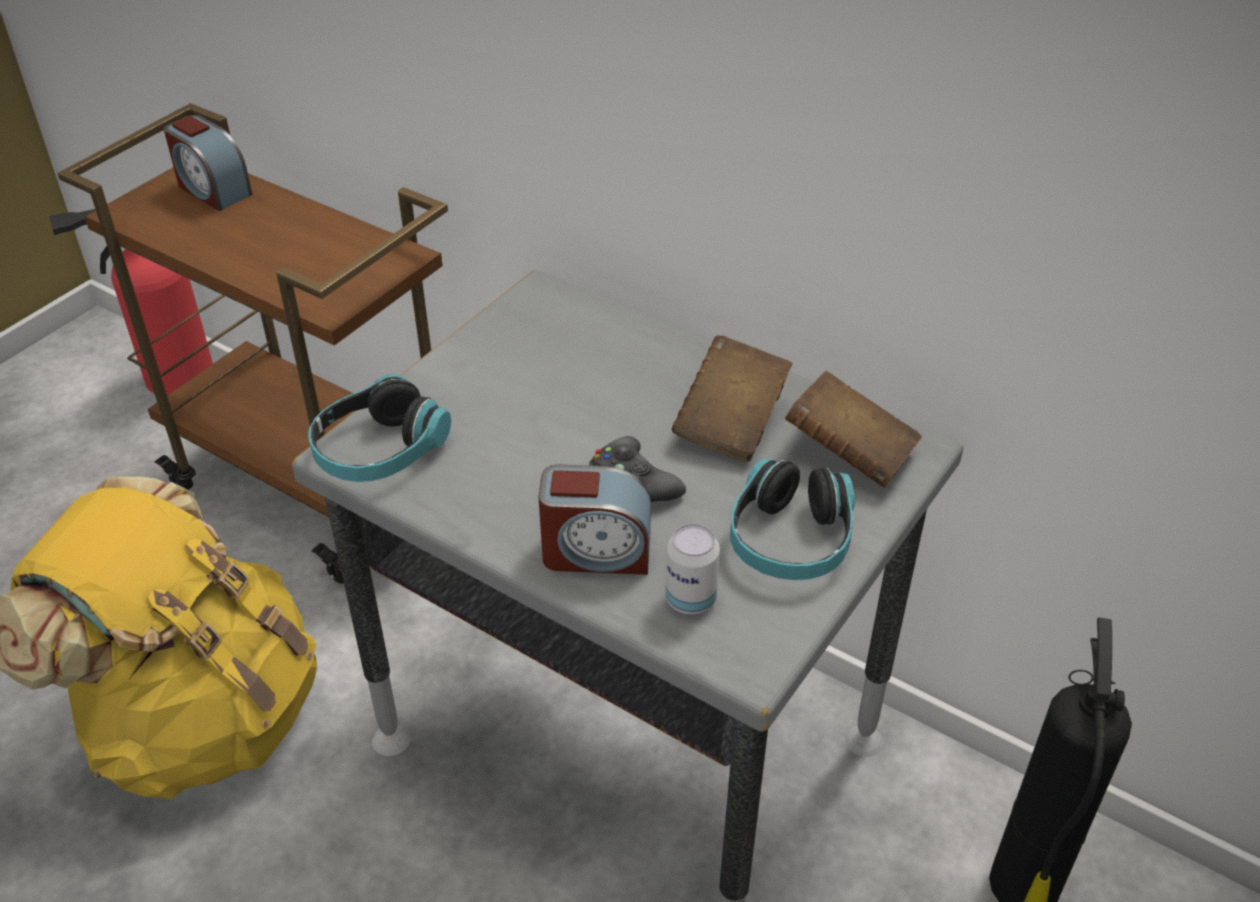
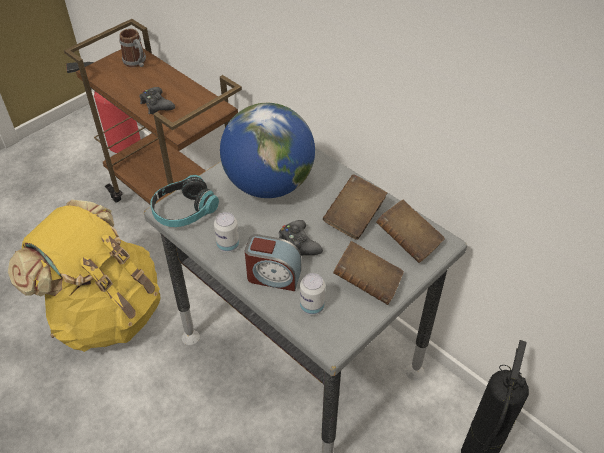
camera: 10 degrees right, 5 degrees up
alarm clock [164,115,252,211] -> mug [119,29,146,67]
headphones [730,459,855,580] -> brown book [333,241,404,305]
none -> black game controller [140,87,175,115]
none -> can [214,212,239,252]
none -> globe [220,103,315,198]

